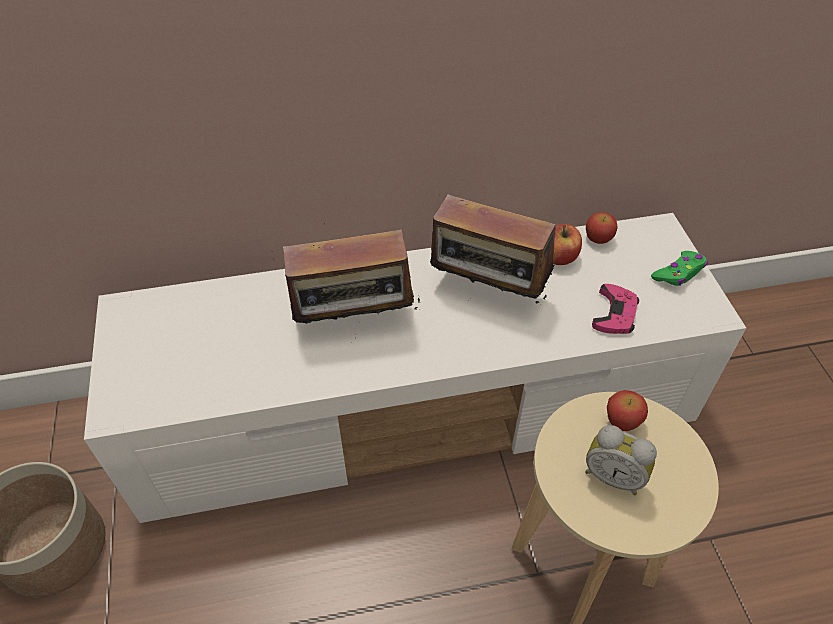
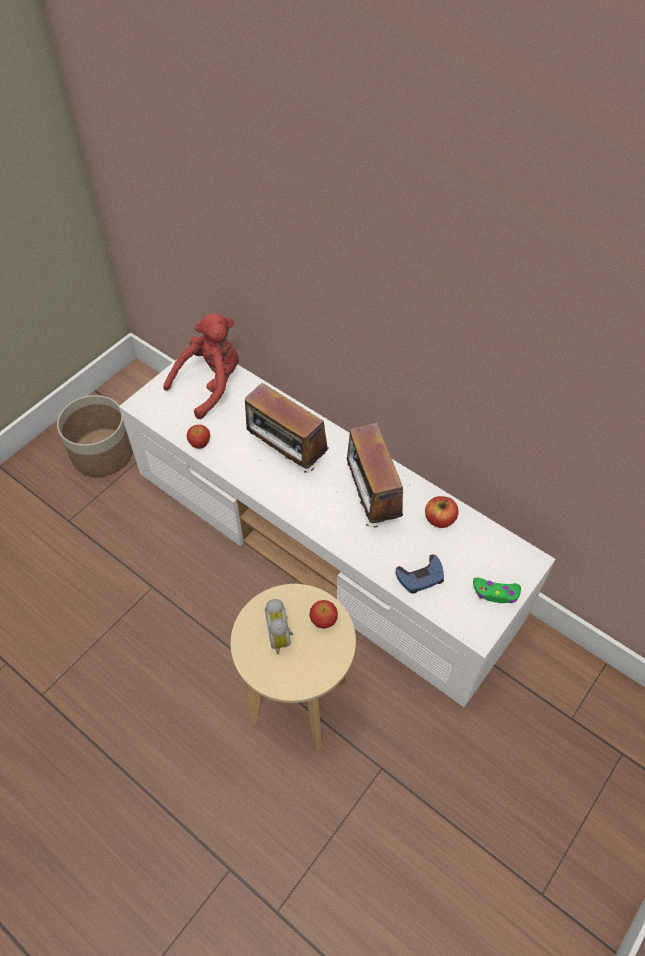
camera: 50 degrees right, 5 degrees up
apple [586,213,618,244] -> apple moved to [187,425,210,449]
pink game controller [592,284,639,334] -> blue game controller [396,554,444,594]
none -> red plush toy [163,313,239,419]

